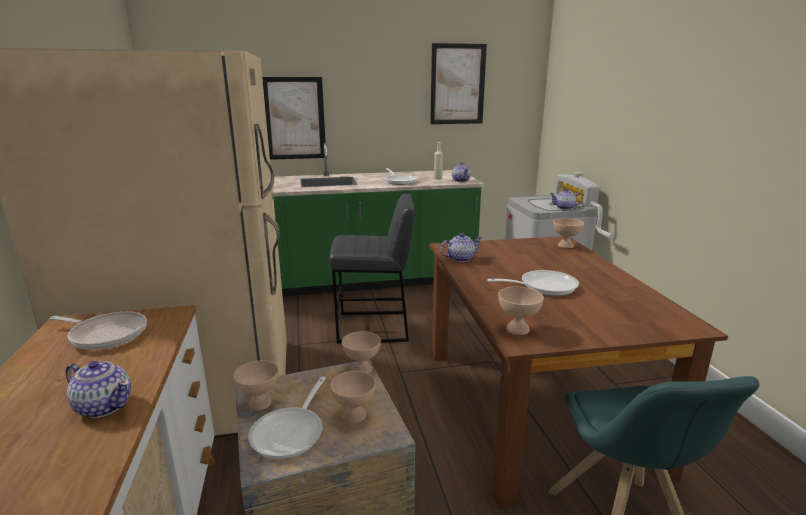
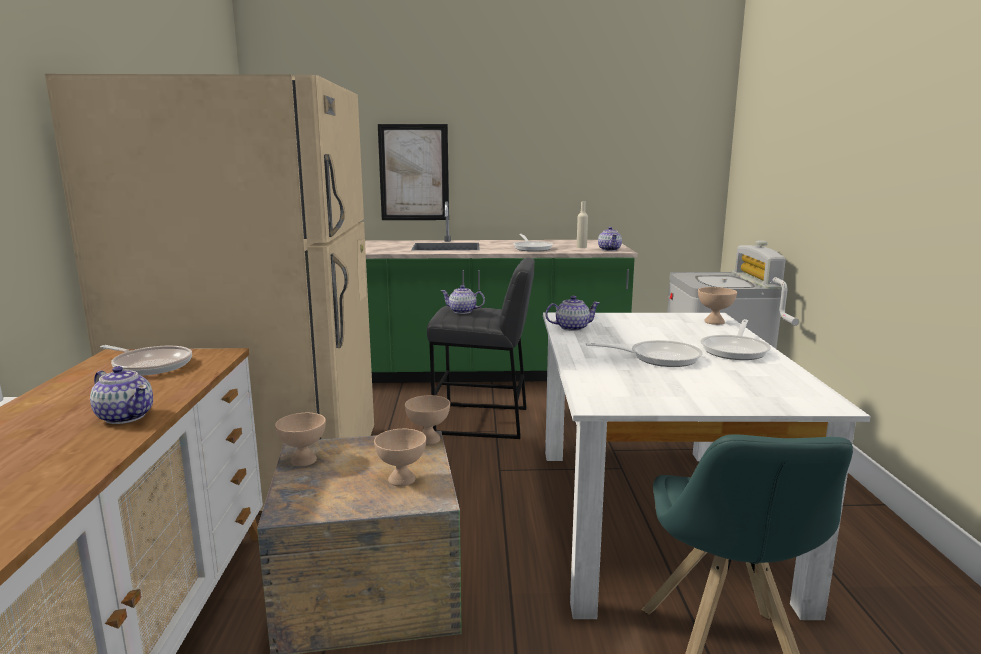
camera: 10 degrees right, 5 degrees down
frying pan [248,377,326,459] -> frying pan moved to [700,319,771,360]
brown dining table [429,236,728,509] -> white dining table [543,313,871,620]
picture [430,43,487,124] -> none
beige bowl [498,287,544,335] -> none
teapot [549,189,583,210] -> teapot moved to [441,285,485,314]

